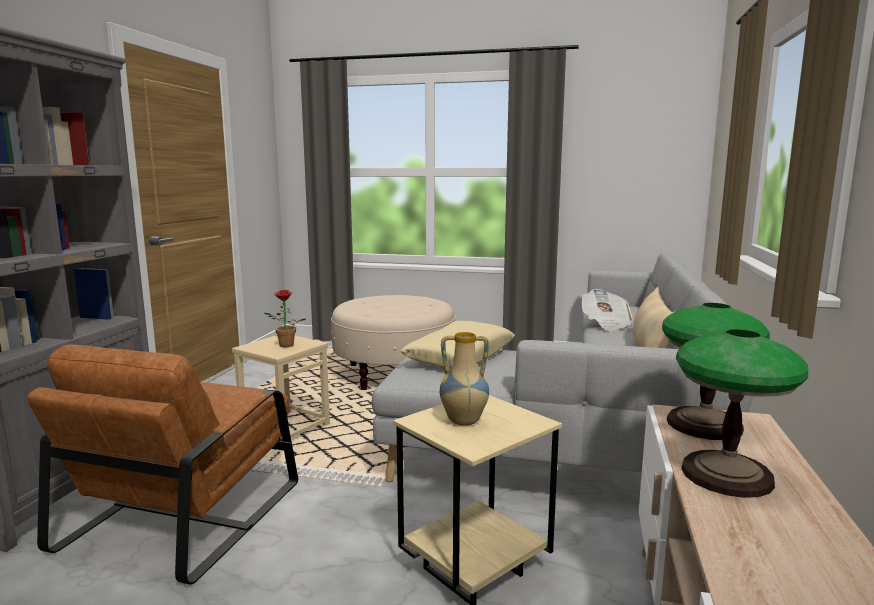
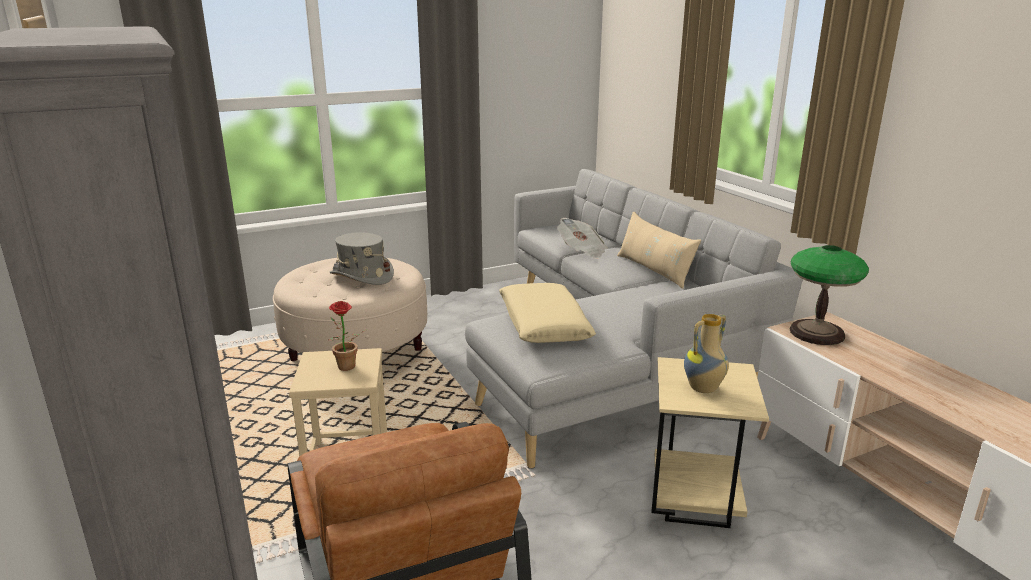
camera: 40 degrees left, 10 degrees up
table lamp [676,329,808,498] -> none
none -> grey hat [330,232,394,285]

